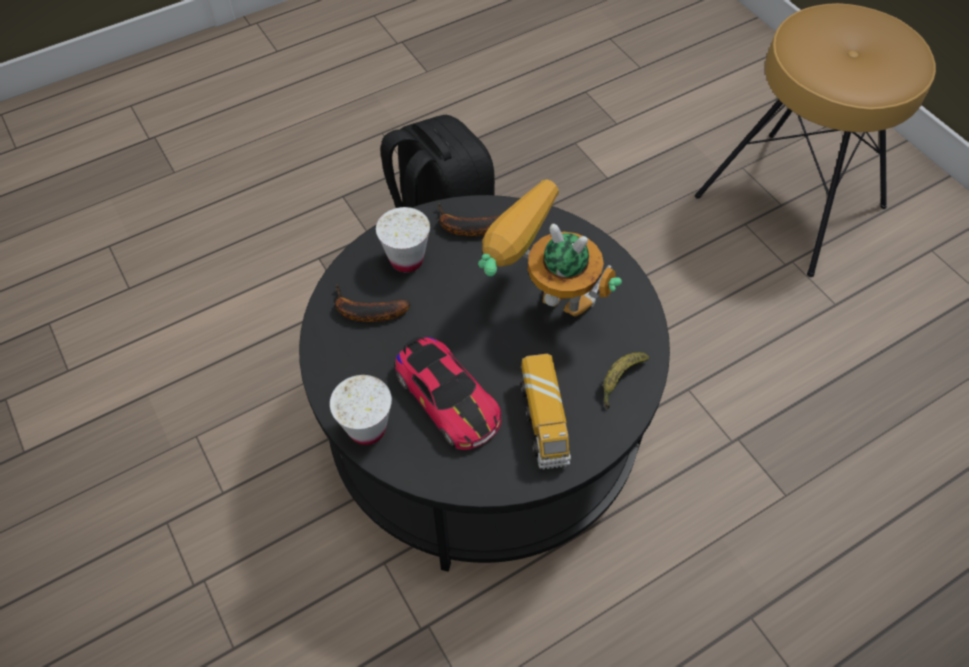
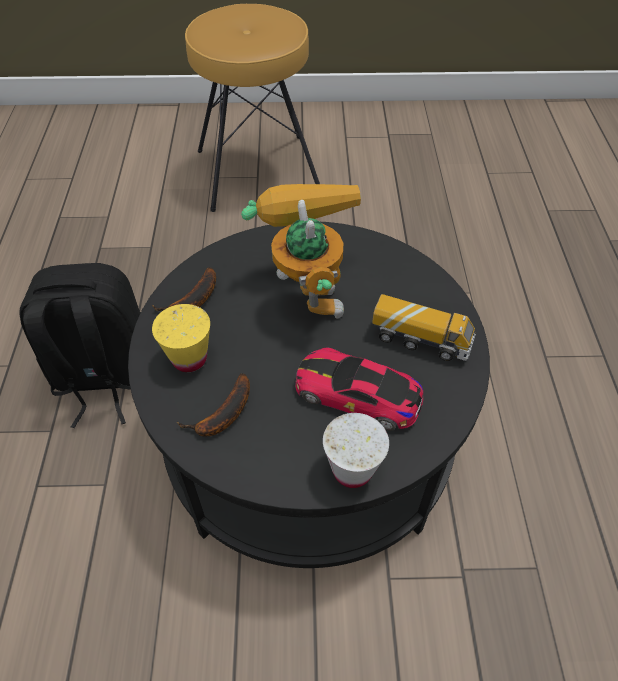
camera: 60 degrees left, 5 degrees down
white cup [376,207,430,272] -> yellow cup [152,304,210,372]
toy car [395,337,501,450] -> toy car turned 150 degrees counterclockwise [295,347,423,431]
toy robot [478,179,622,317] -> toy robot turned 105 degrees clockwise [241,184,361,318]
banana [603,352,650,409] -> none

